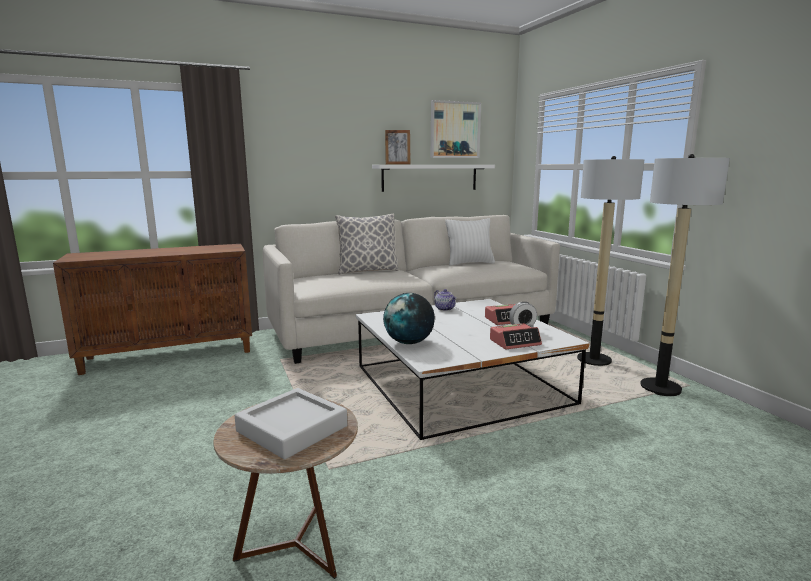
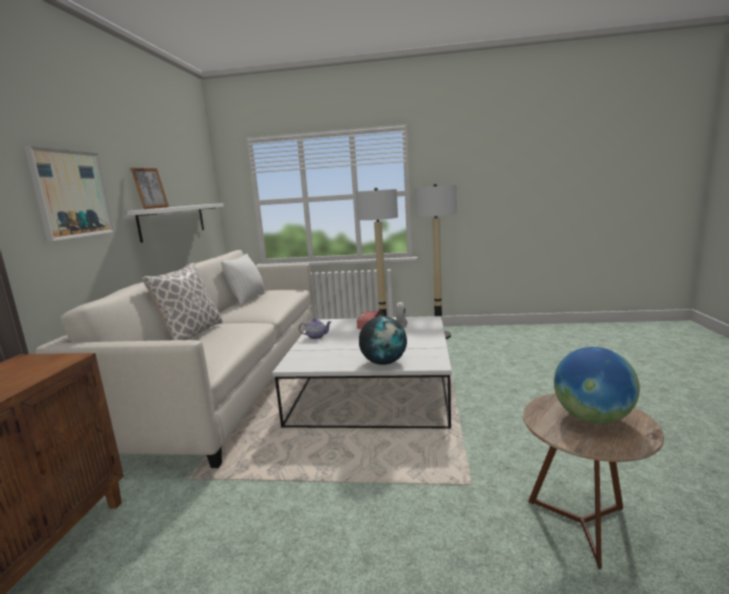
camera: 60 degrees left, 0 degrees up
grey tray [235,388,347,460] -> globe [554,347,640,424]
picture [431,100,481,158] -> picture moved to [24,146,114,241]
alarm clock [490,323,542,350] -> none

